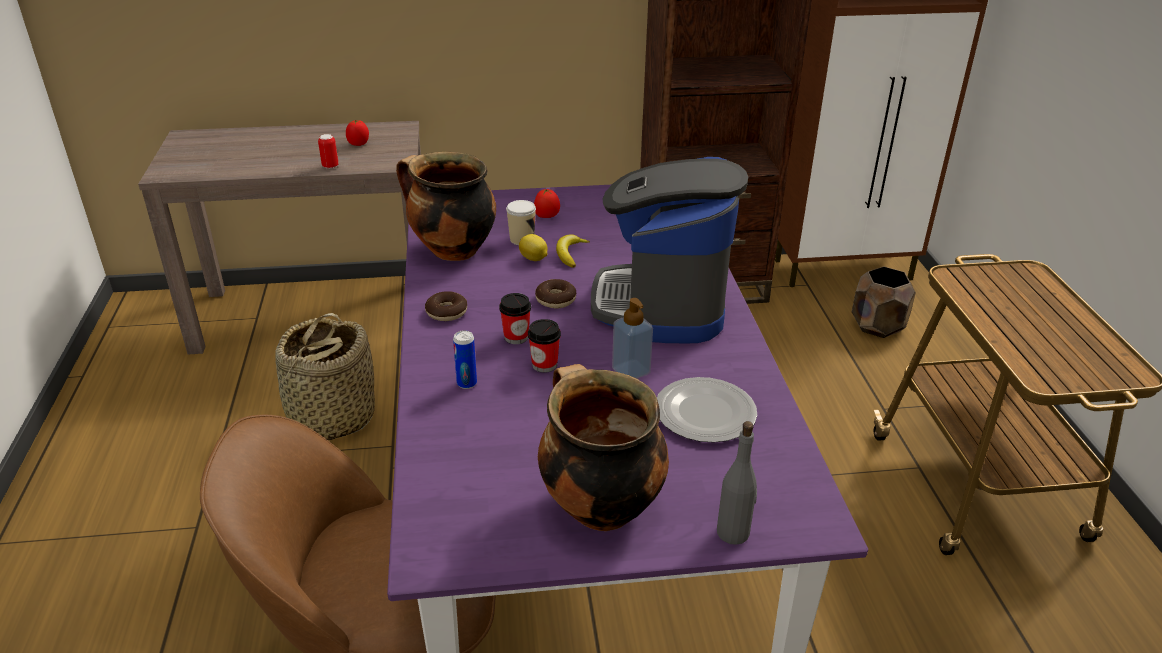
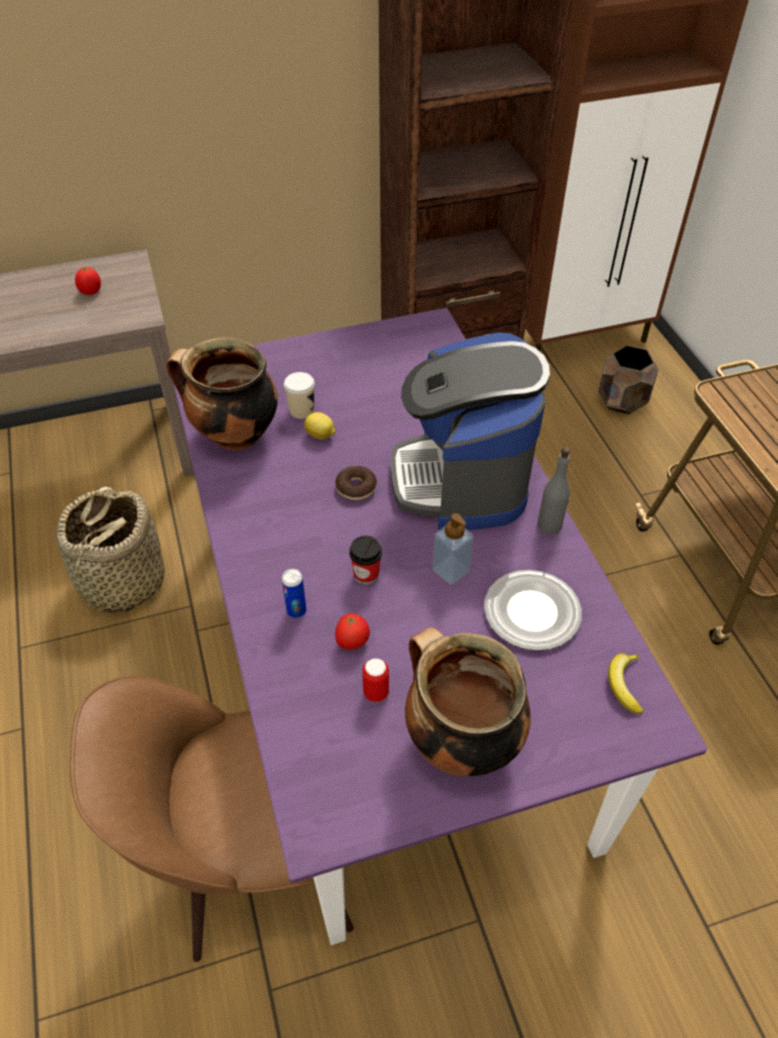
camera: 10 degrees left, 15 degrees up
can [318,134,339,169] -> can moved to [362,658,389,702]
donut [425,291,467,321] -> none
cup [499,293,531,344] -> none
tomato [534,189,560,218] -> tomato moved to [335,613,370,650]
banana [556,234,590,268] -> banana moved to [608,653,643,714]
grey bottle [717,421,757,545] -> grey bottle moved to [537,447,570,535]

